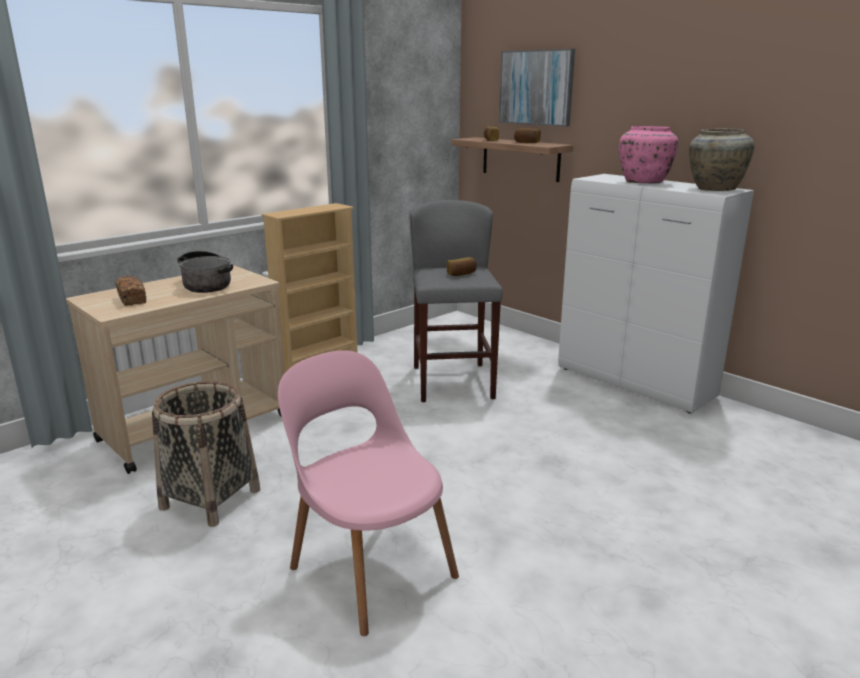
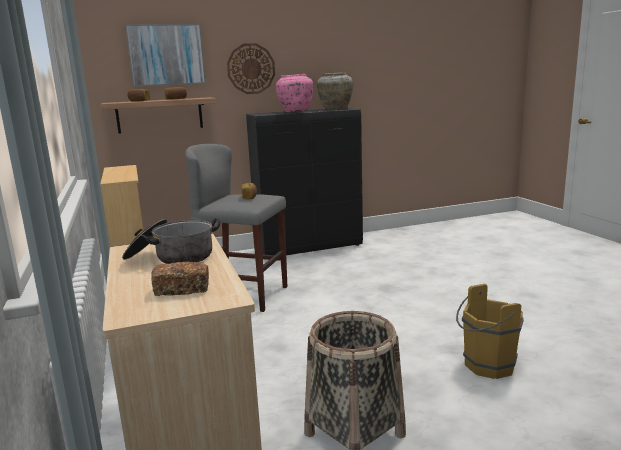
camera: 65 degrees left, 5 degrees down
pink chair [278,350,459,636] -> brown bucket [456,284,524,379]
white cabinet [558,174,754,413] -> black cabinet [246,108,363,255]
none -> wall clock [227,43,275,94]

